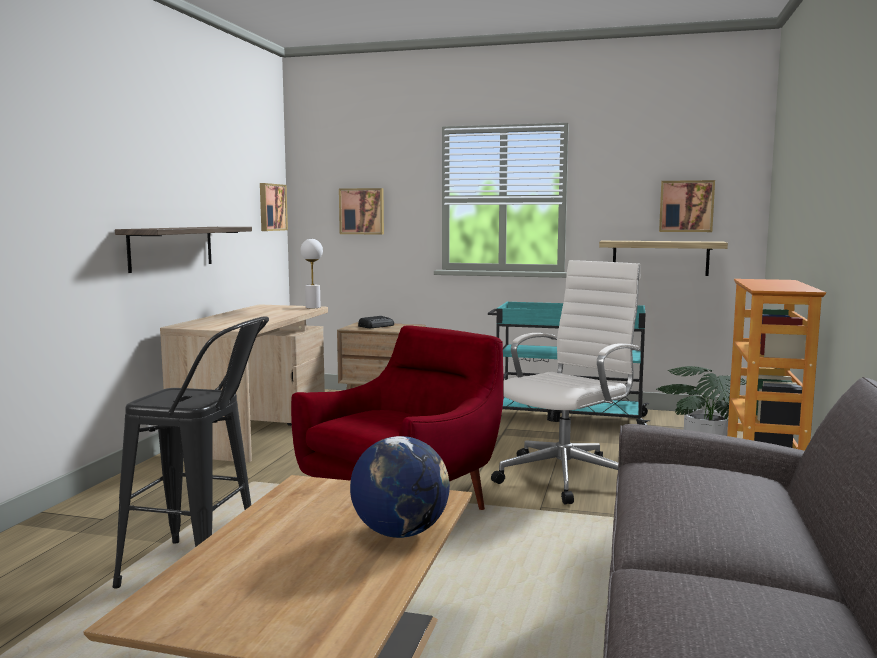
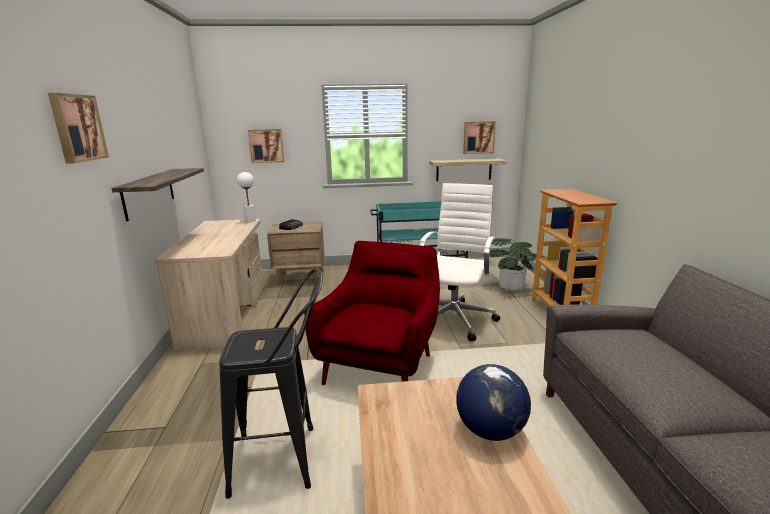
camera: 20 degrees left, 10 degrees up
picture [260,183,288,231] -> picture moved to [48,93,109,164]

